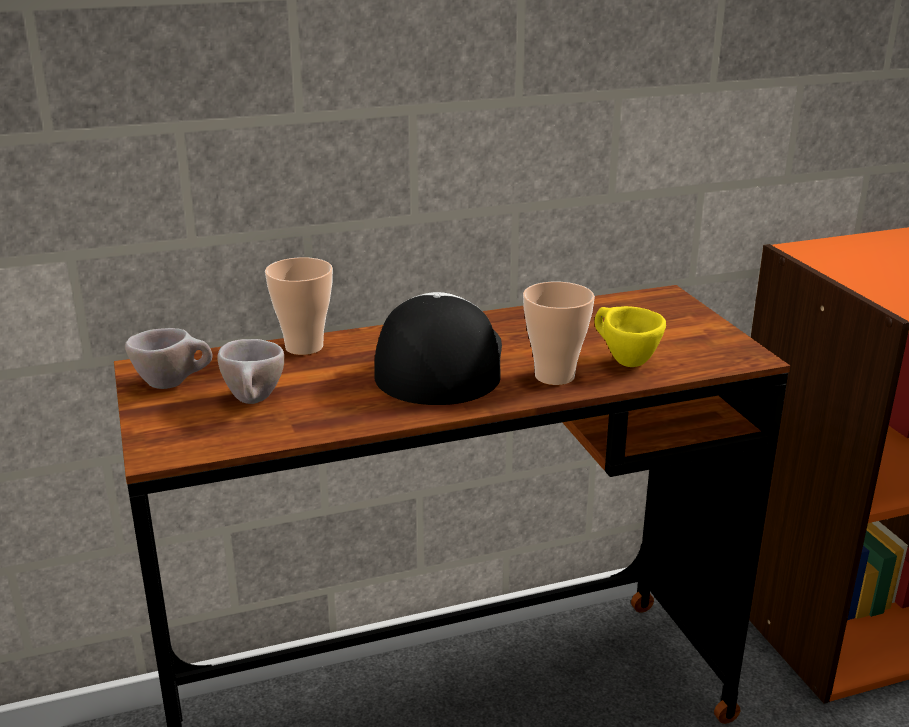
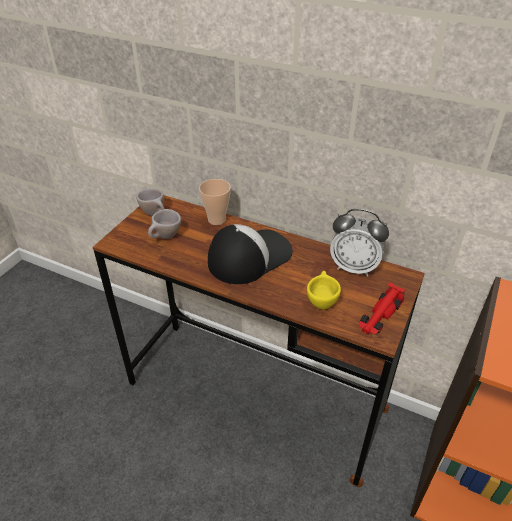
camera: 45 degrees right, 15 degrees up
cup [523,282,595,385] -> none
none -> alarm clock [330,209,389,277]
none -> red toy car [359,282,405,334]

